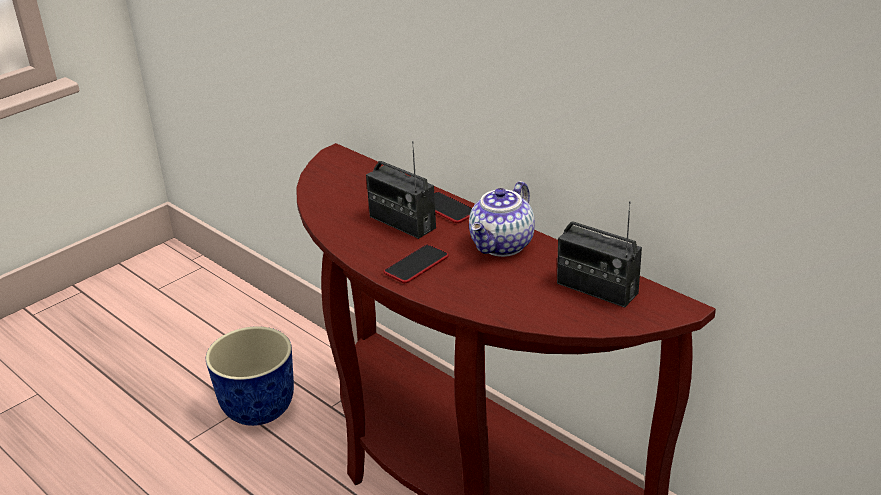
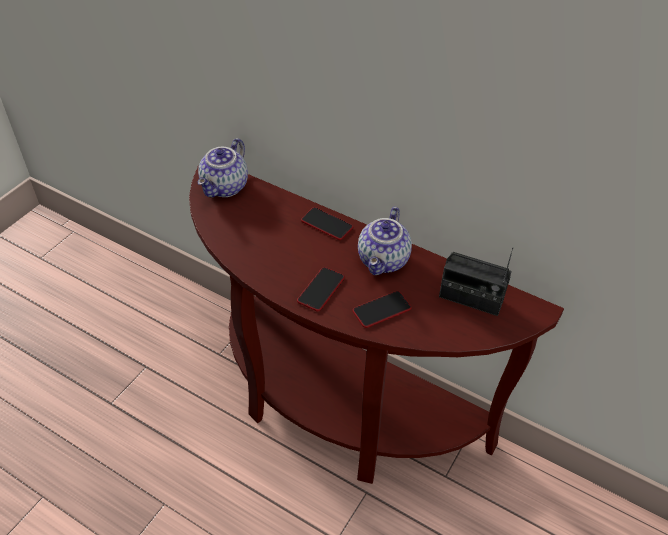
camera: 15 degrees left, 15 degrees up
planter [206,326,294,426] -> none
radio [366,141,436,239] -> none
none -> teapot [198,138,248,197]
none -> phone [352,291,412,328]

